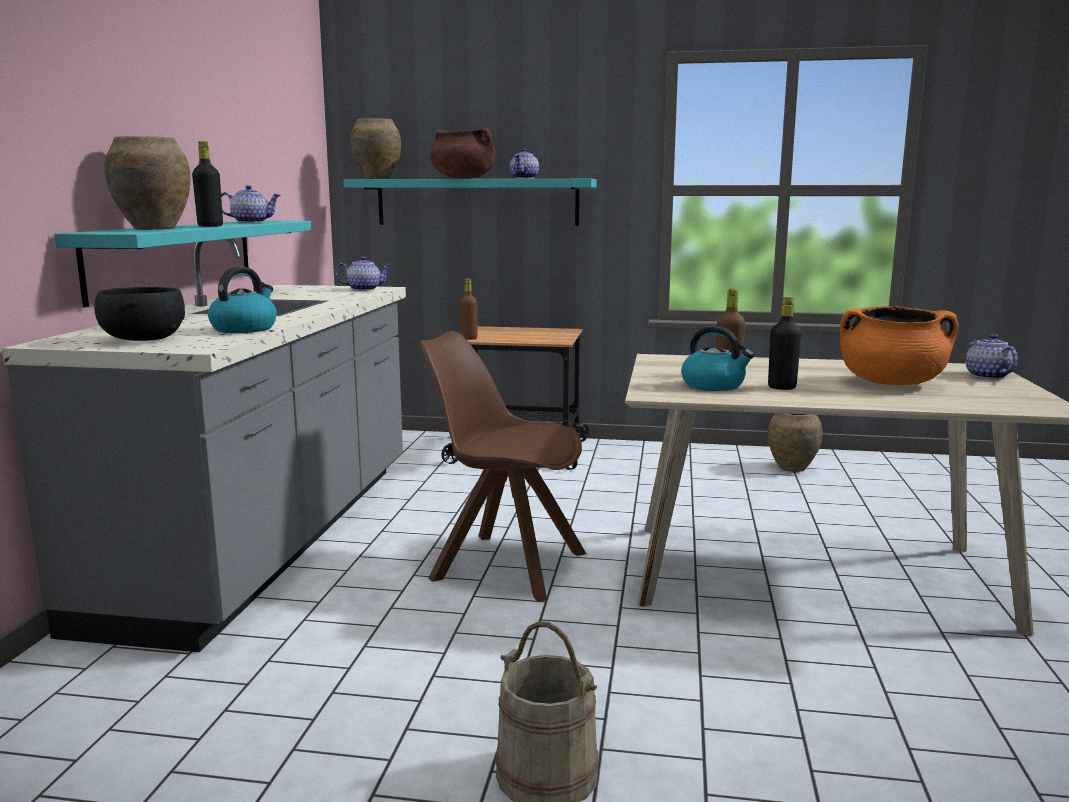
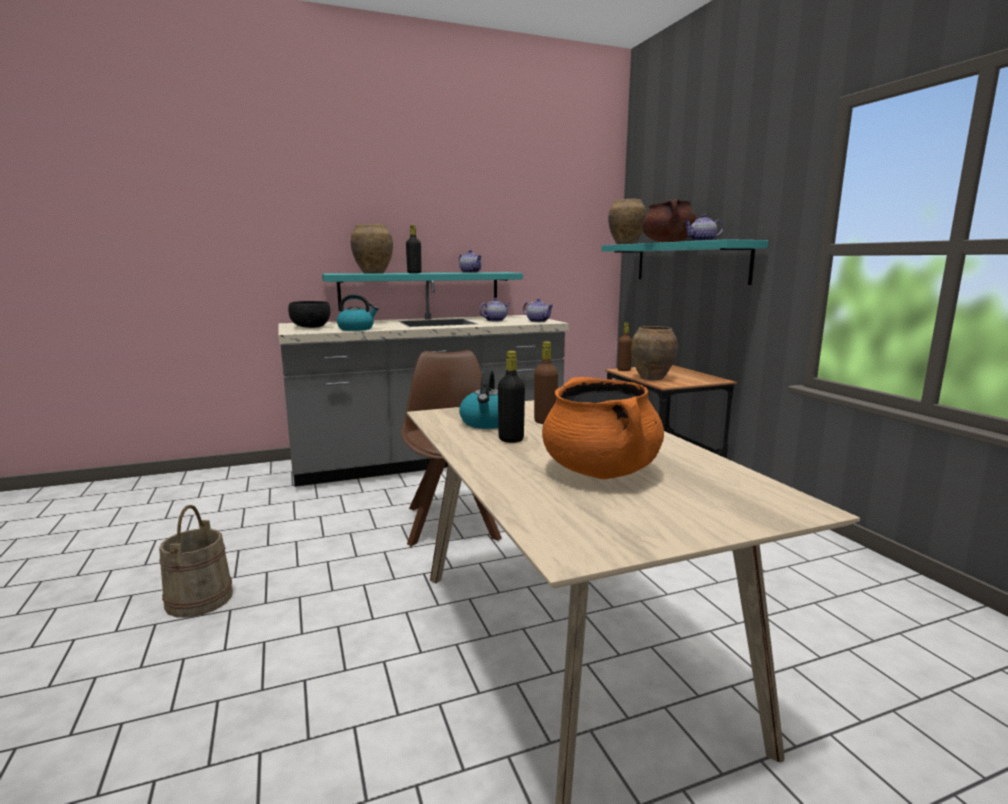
camera: 60 degrees right, 0 degrees up
brown vase [768,413,823,472] -> brown vase moved to [631,326,678,380]
teapot [966,334,1018,379] -> teapot moved to [479,298,510,321]

